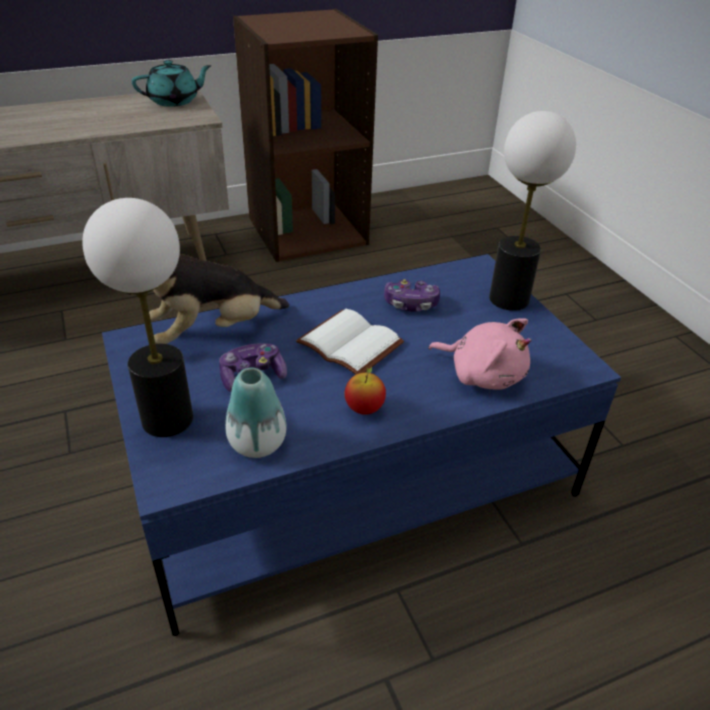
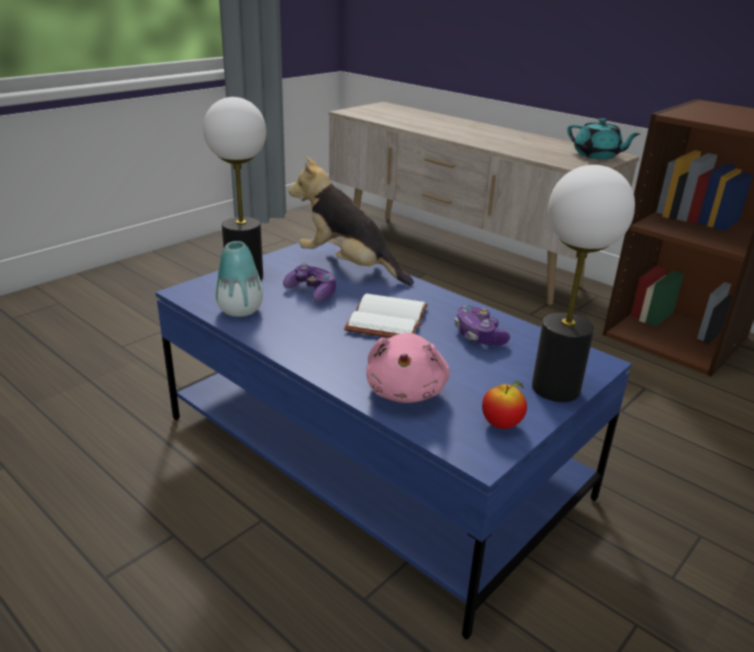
camera: 65 degrees right, 10 degrees down
apple [345,366,386,415] -> apple moved to [482,381,527,429]

